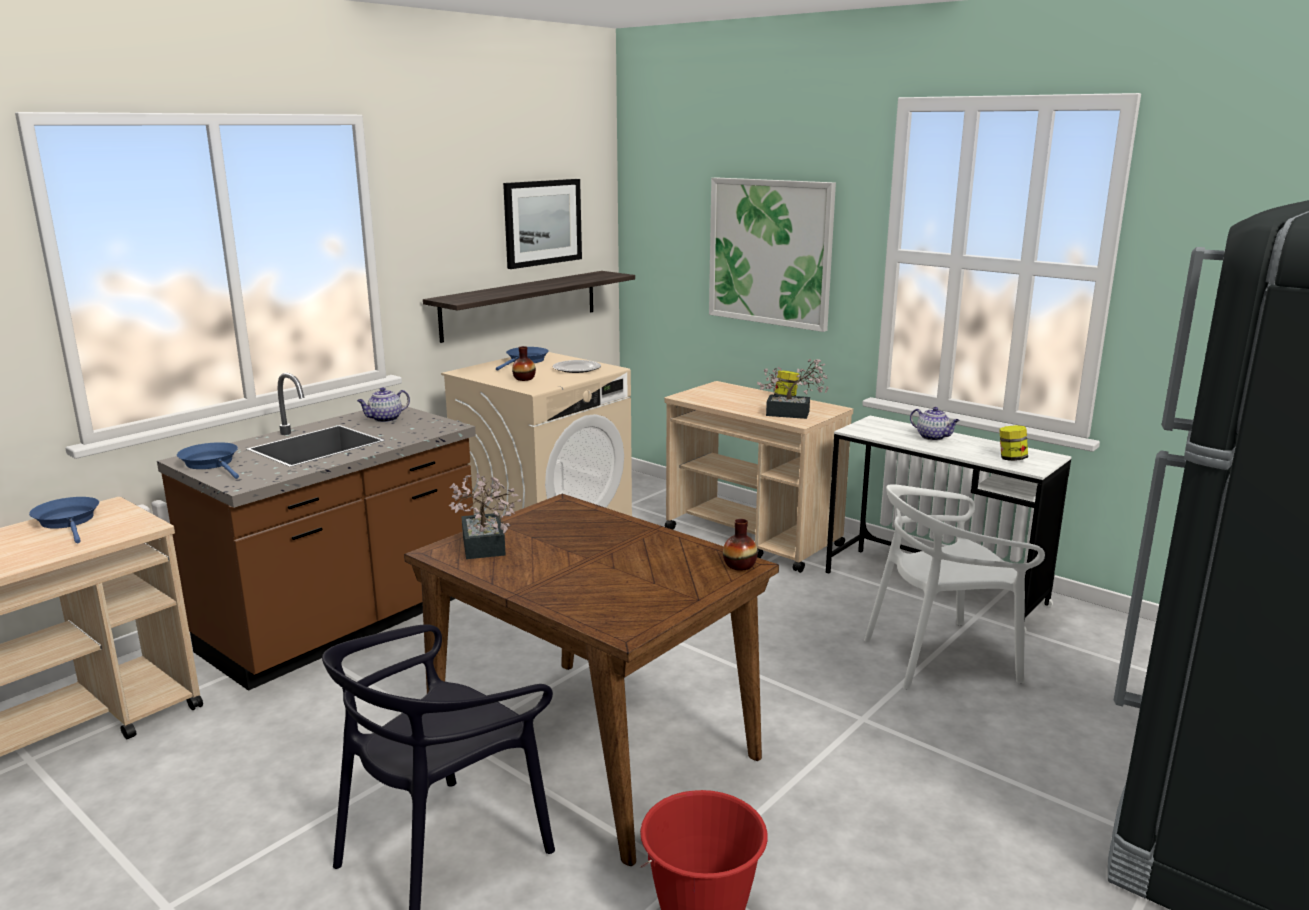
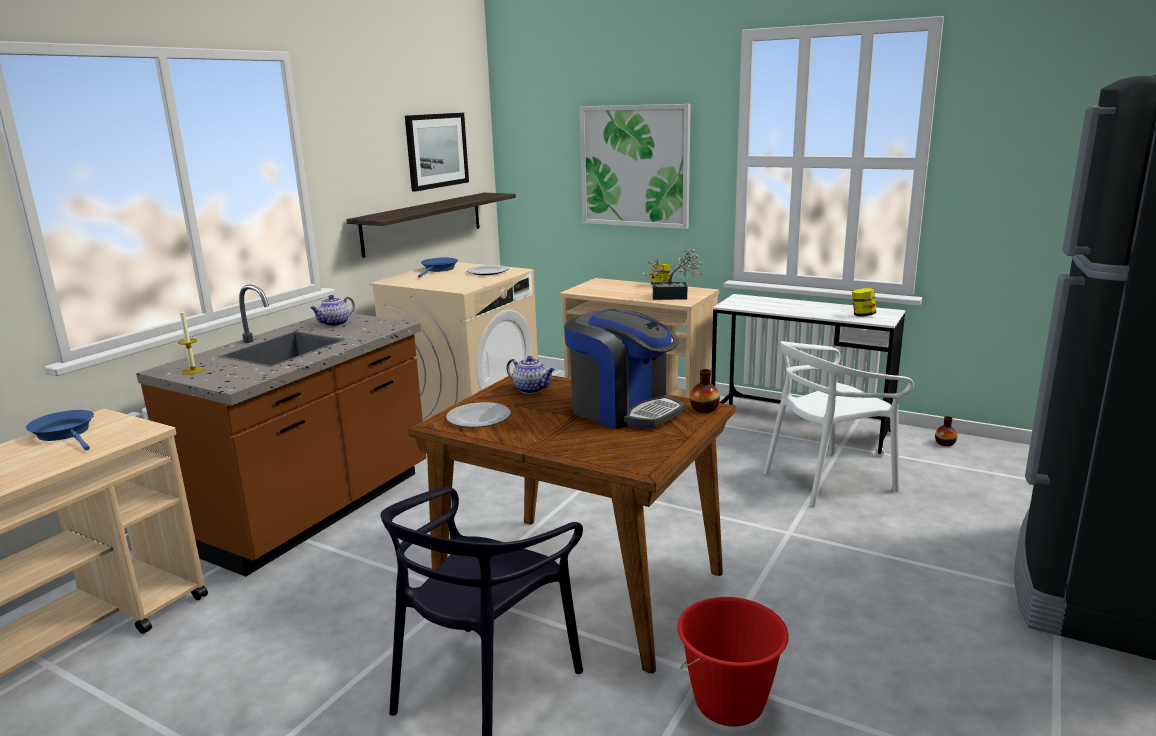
camera: 10 degrees left, 0 degrees up
blue frying pan [177,442,239,479] -> candle [178,308,204,374]
potted plant [448,473,521,559] -> plate [446,402,511,427]
vase [512,346,536,381] -> vase moved to [935,416,957,446]
teapot [910,407,960,441] -> teapot moved to [506,356,555,394]
none -> coffee machine [564,309,684,429]

